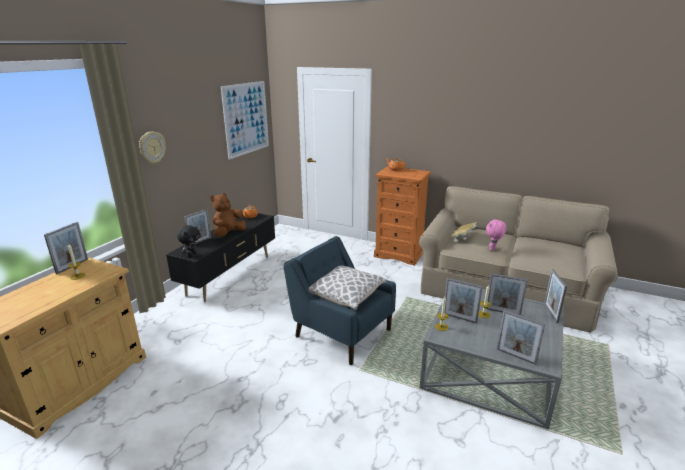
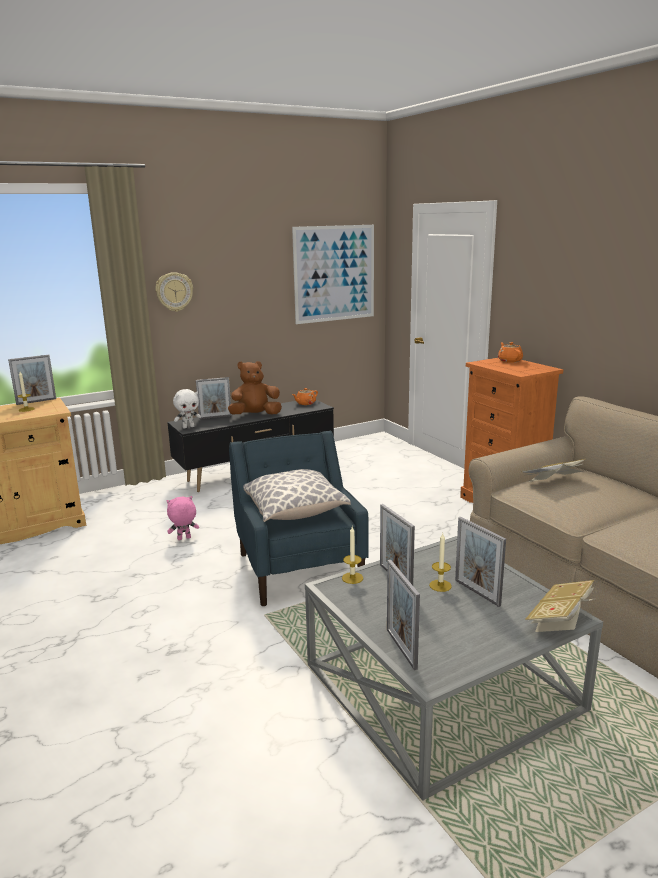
camera: 35 degrees right, 5 degrees down
black plush toy [177,225,200,257] -> white plush toy [173,389,201,428]
pink plush toy [486,219,506,251] -> pink plush toy moved to [166,496,199,540]
picture frame [544,269,567,323] -> book [525,580,594,632]

